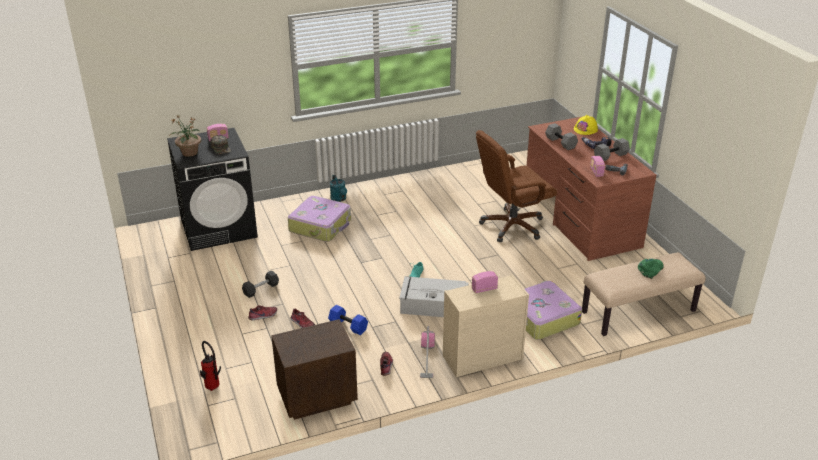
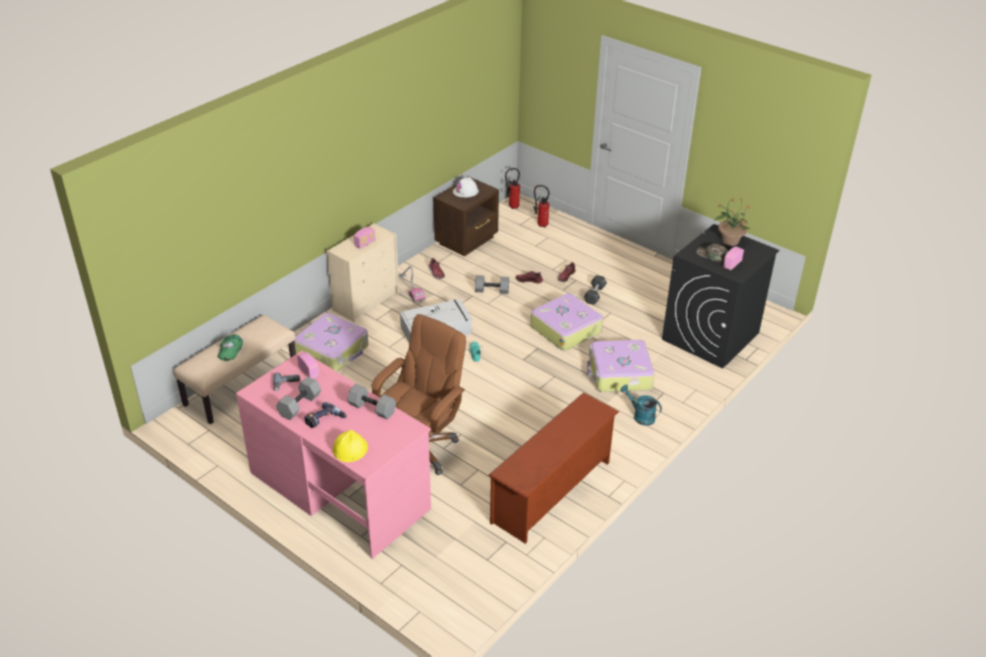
camera: 150 degrees right, 5 degrees up
blue dumbbell [328,305,368,335] -> grey dumbbell [475,275,509,294]
brown desk [527,117,657,261] -> pink desk [236,351,431,559]
none -> white hard hat [453,177,479,197]
none -> brown shoe rack [488,392,619,544]
none -> fire extinguisher [505,168,520,209]
none -> suitcase [530,294,603,351]

